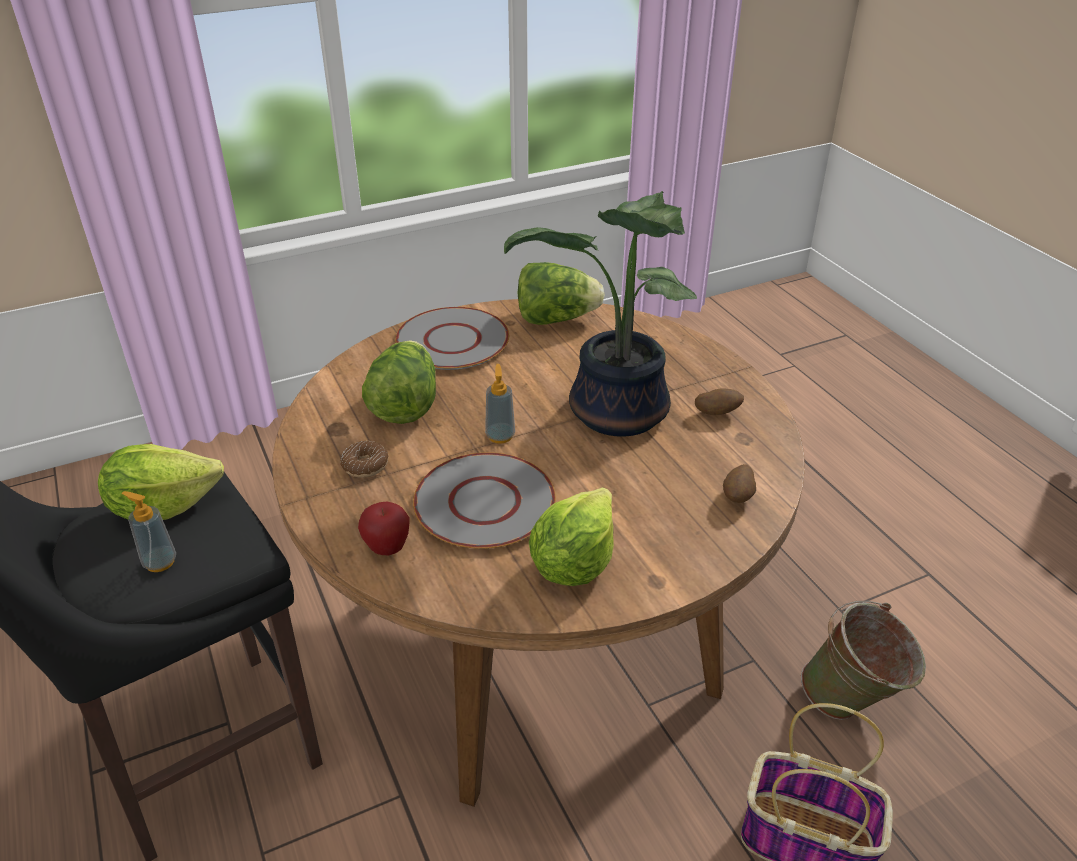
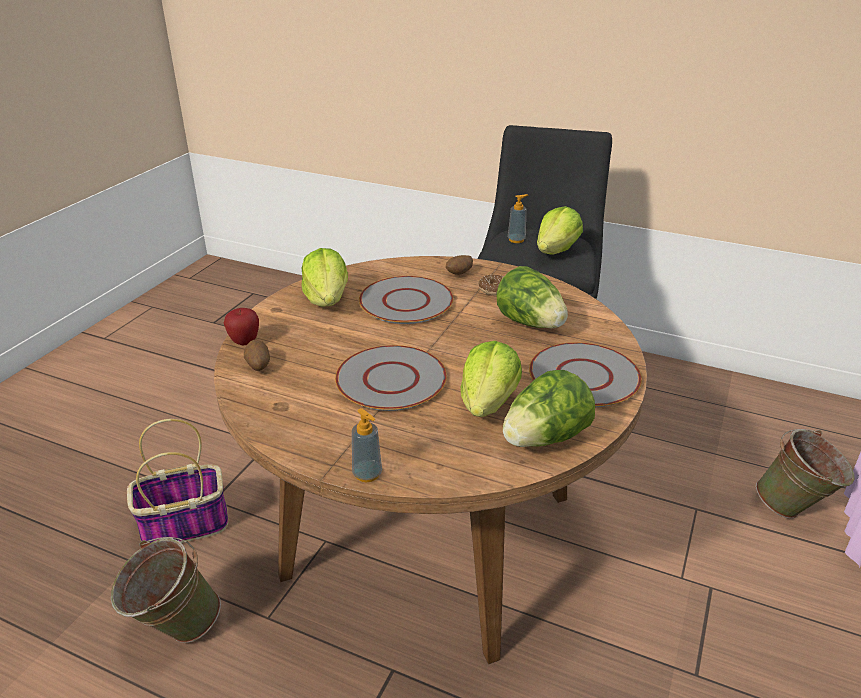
camera: 140 degrees right, 5 degrees down
apple [358,502,410,555] -> apple moved to [224,308,259,345]
soap dispenser [485,364,515,444] -> soap dispenser moved to [352,408,382,482]
potted plant [504,191,697,437] -> grey plate [335,345,447,411]
potato [695,388,744,415] -> potato moved to [446,255,473,275]
none -> lettuce [461,341,522,417]
none -> green bucket [756,429,855,519]

